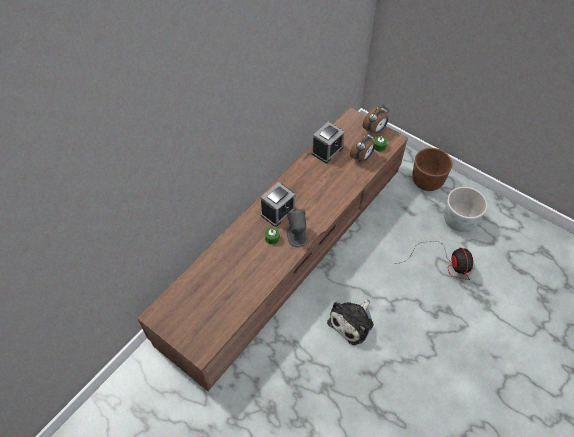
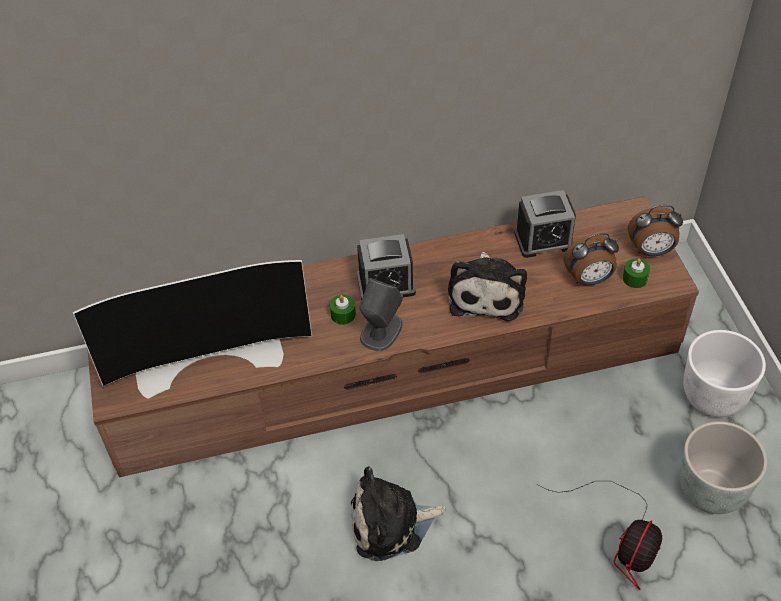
camera: 40 degrees right, 5 degrees down
brown planter [412,148,453,191] -> white planter [683,330,766,417]
none -> television [73,260,312,399]
none -> plush toy [448,252,527,321]

